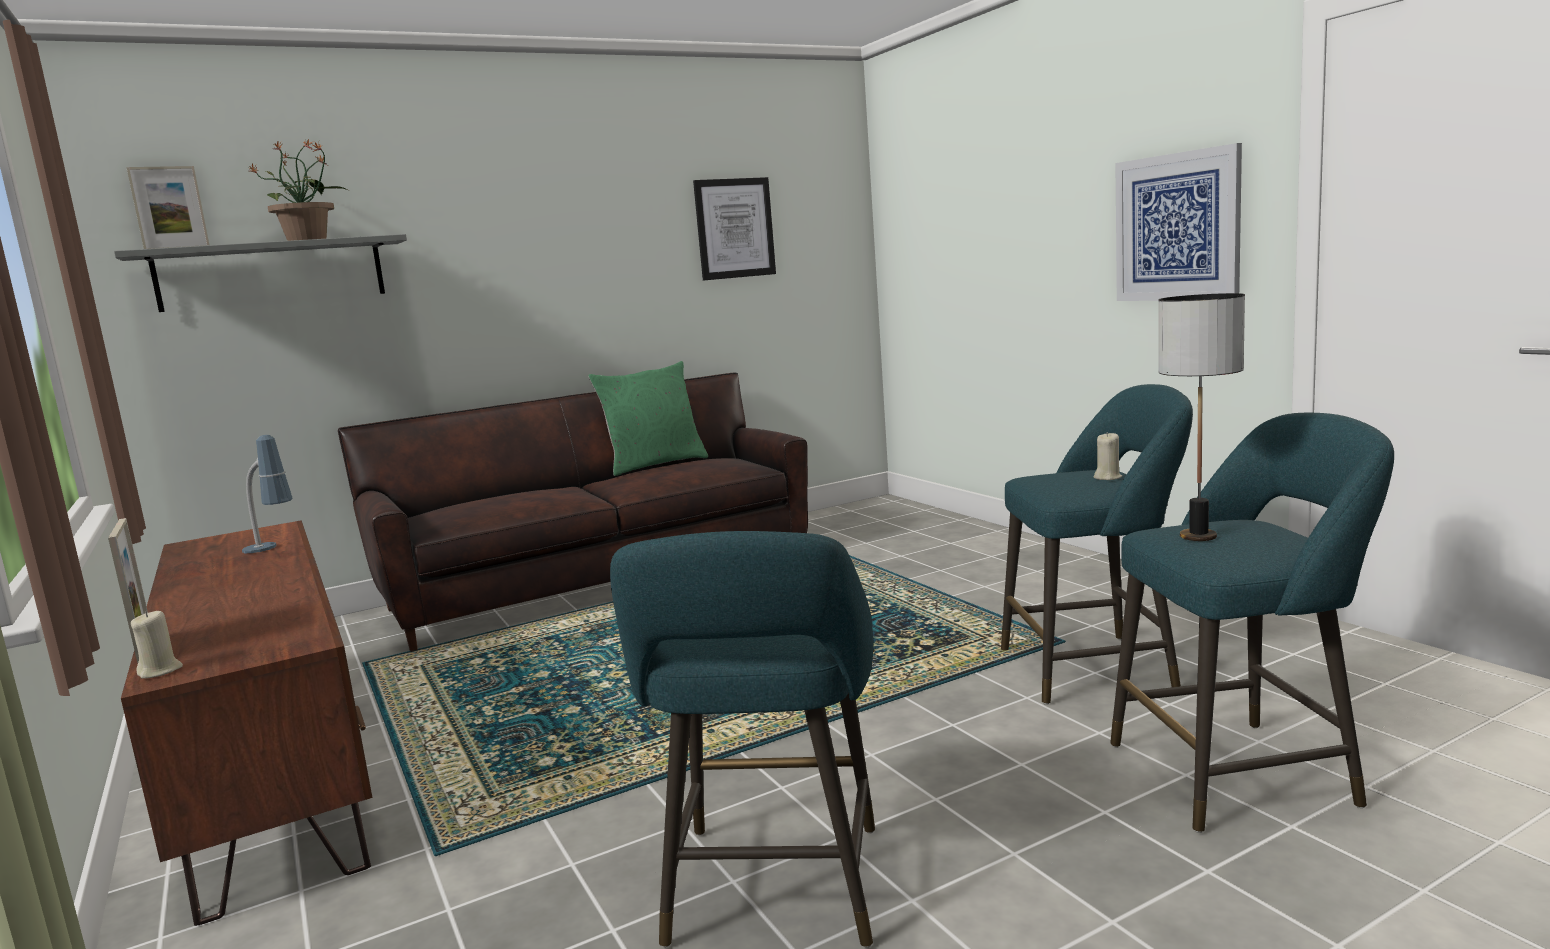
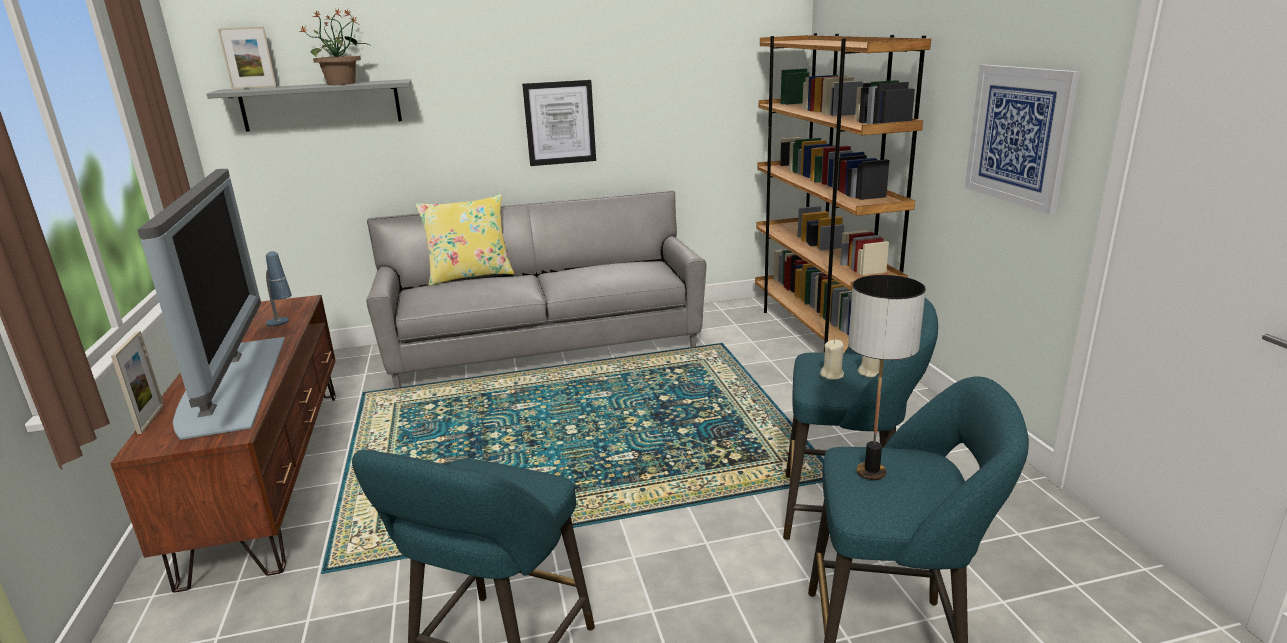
camera: 15 degrees right, 10 degrees up
beige candle [131,611,183,679] -> beige candle moved to [820,340,844,380]
brown sofa [338,372,808,651] -> grey sofa [366,190,706,388]
green pillow [588,361,708,476] -> none
picture [693,177,776,281] -> picture moved to [522,80,596,166]
none -> television [138,169,285,440]
none -> yellow pillow [416,194,514,286]
none -> brown bookcase [755,33,931,361]

